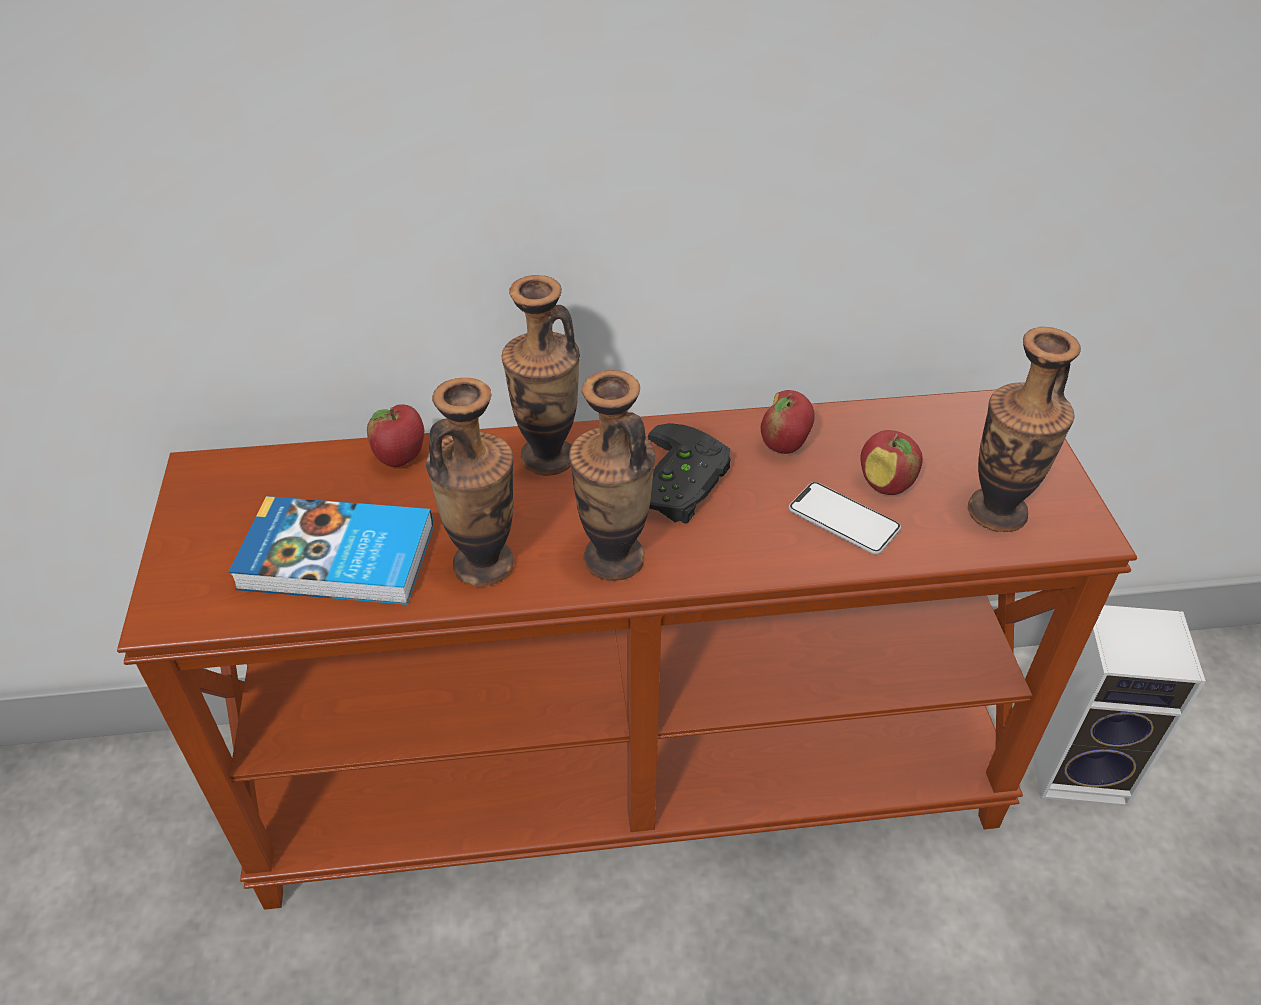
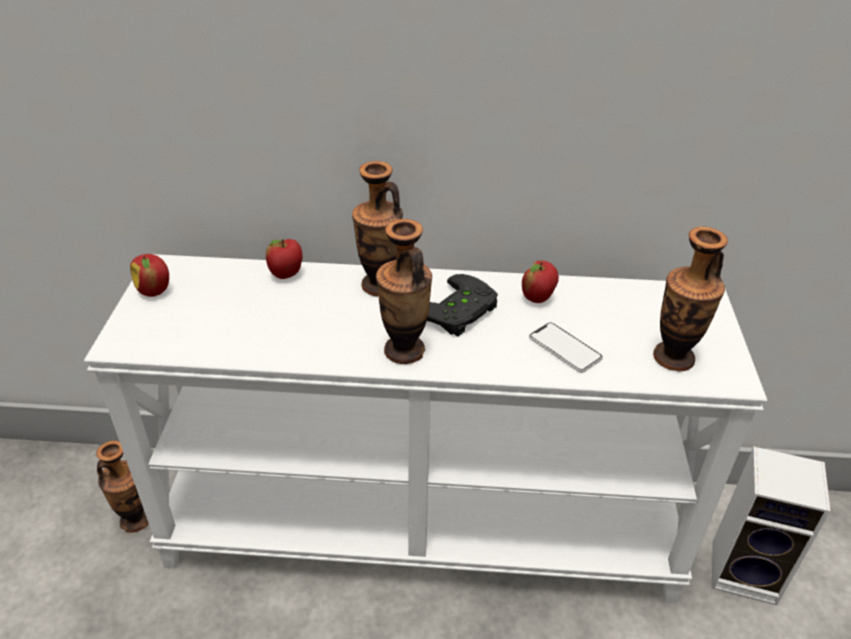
camera: 10 degrees right, 5 degrees down
brown console table [117,389,1137,910] -> white console table [84,254,767,603]
book [229,496,433,605] -> none
vase [426,378,514,587] -> vase moved to [96,441,149,533]
apple [860,430,923,495] -> apple moved to [130,254,169,297]

